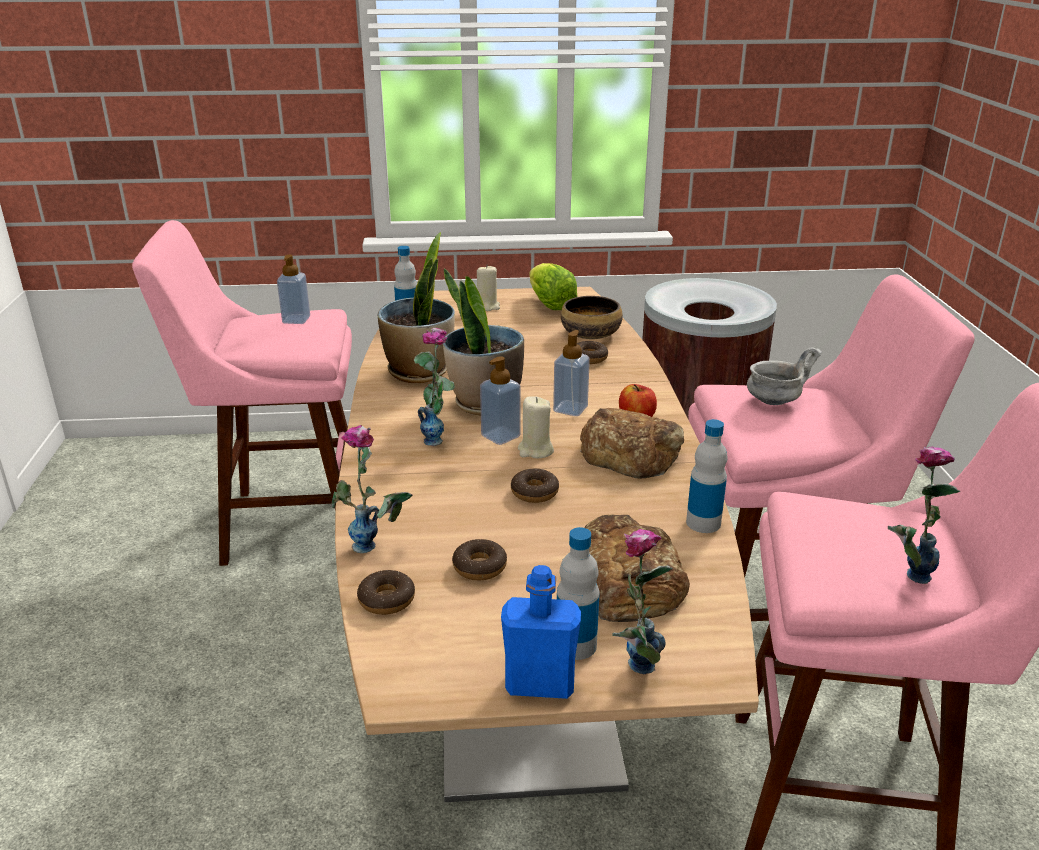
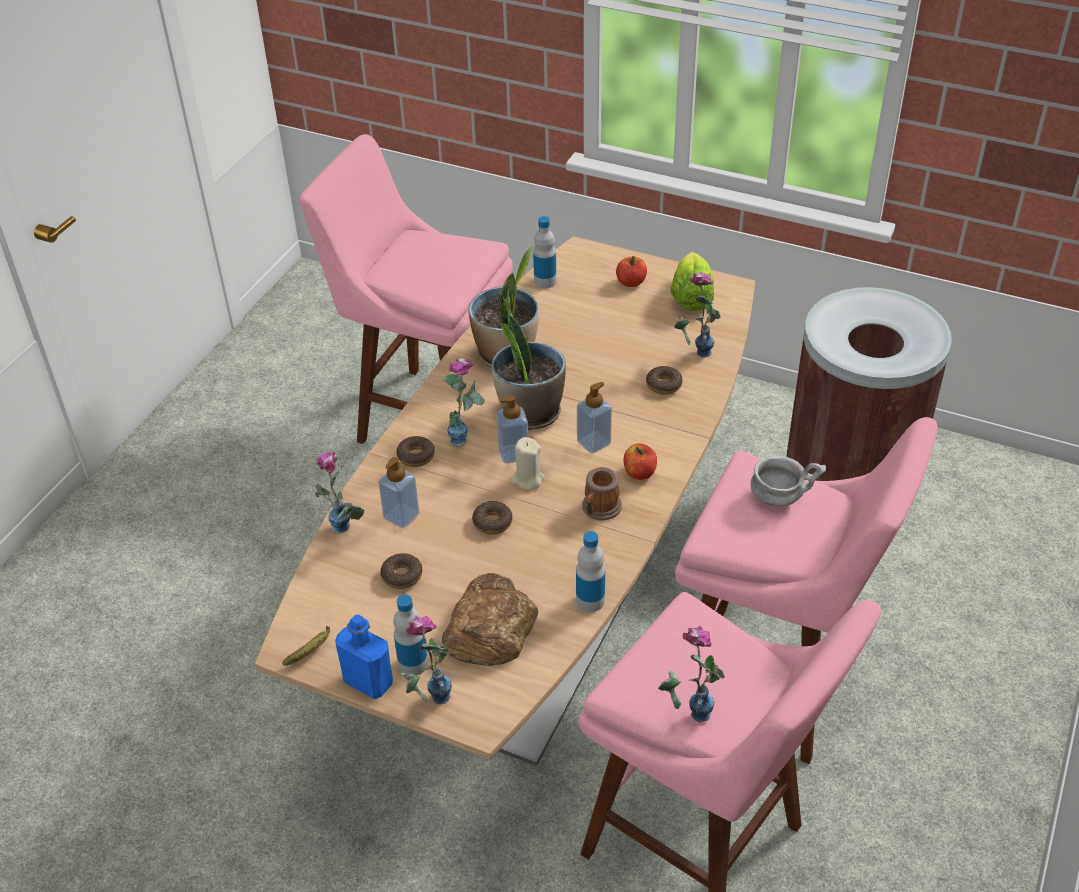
camera: 30 degrees right, 15 degrees up
soap dispenser [277,255,310,324] -> soap dispenser moved to [378,457,419,528]
donut [357,570,415,615] -> donut moved to [396,436,435,467]
beige candle [477,266,500,311] -> apple [616,256,647,287]
bowl [561,296,623,339] -> vase [674,272,720,358]
bread [580,408,684,478] -> mug [582,467,622,520]
none -> banana [282,626,330,666]

